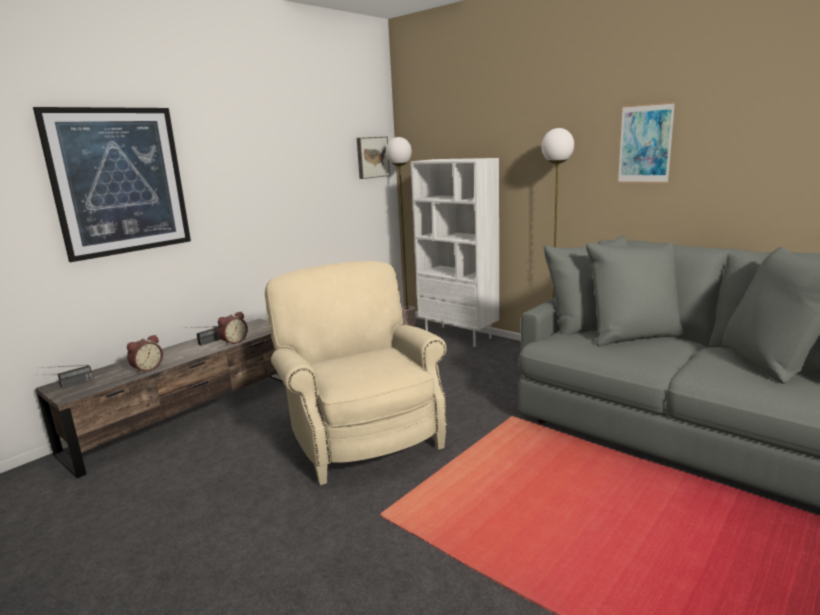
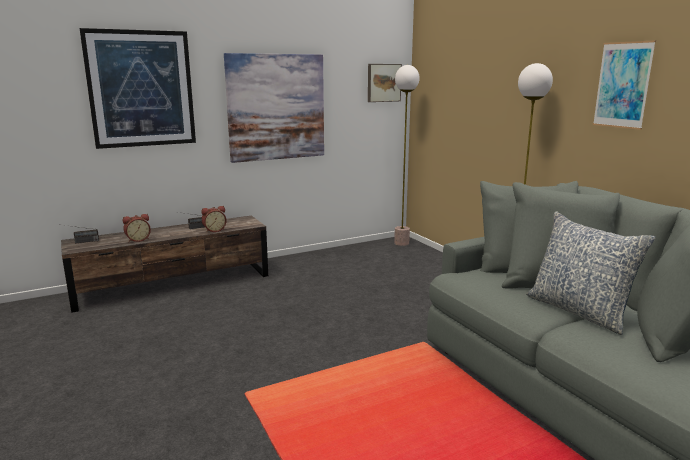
camera: 20 degrees right, 0 degrees up
beige armchair [265,261,447,485] -> none
white bookcase [411,158,499,347] -> none
none -> picture [224,53,324,163]
none -> pillow [526,211,656,335]

